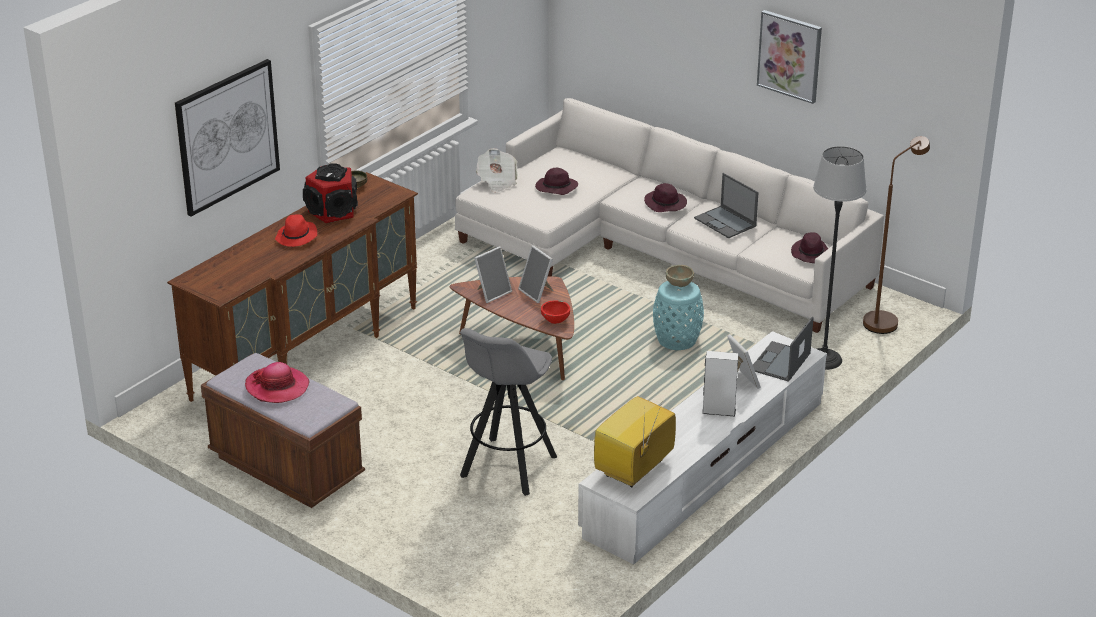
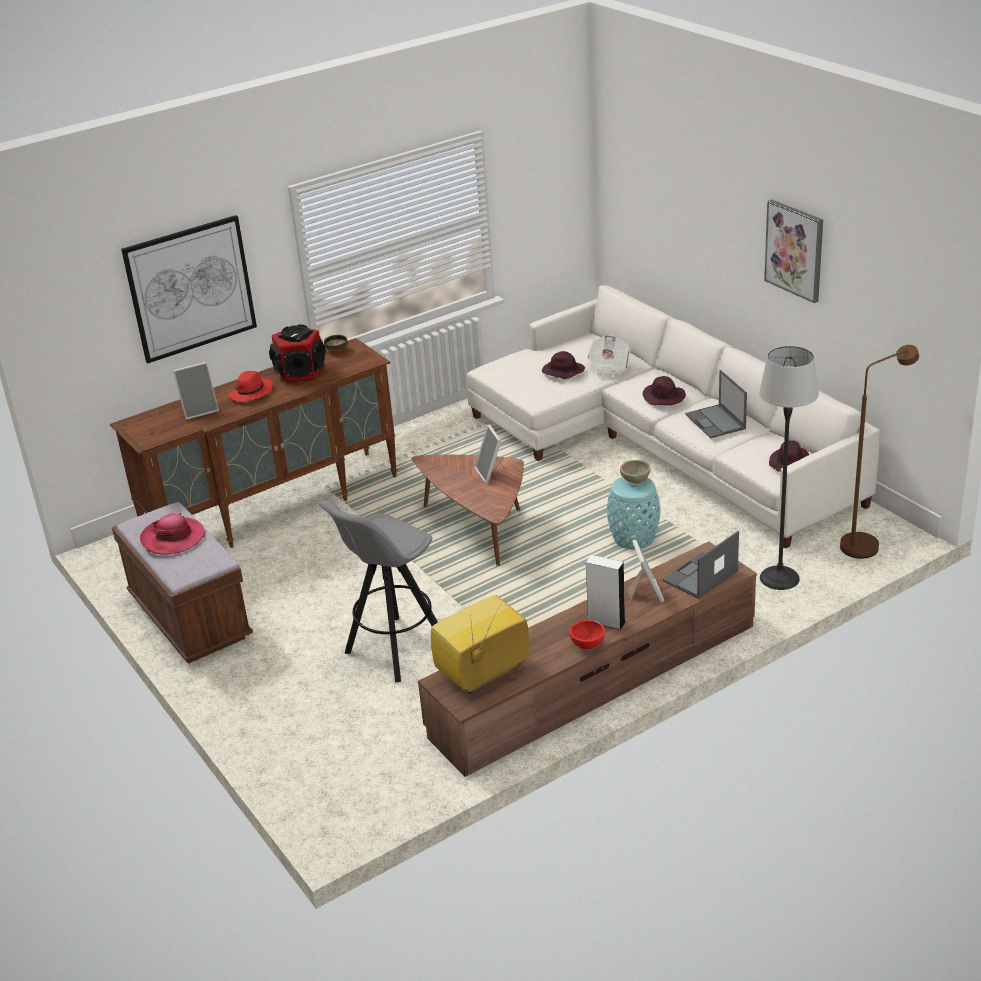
camera: 20 degrees right, 0 degrees up
picture frame [474,246,512,303] -> picture frame moved to [173,362,219,420]
newspaper [476,148,518,193] -> newspaper moved to [588,334,631,379]
red bowl [541,300,570,324] -> red bowl moved to [569,620,605,649]
white tv stand [578,331,827,565] -> brown tv stand [418,542,757,777]

